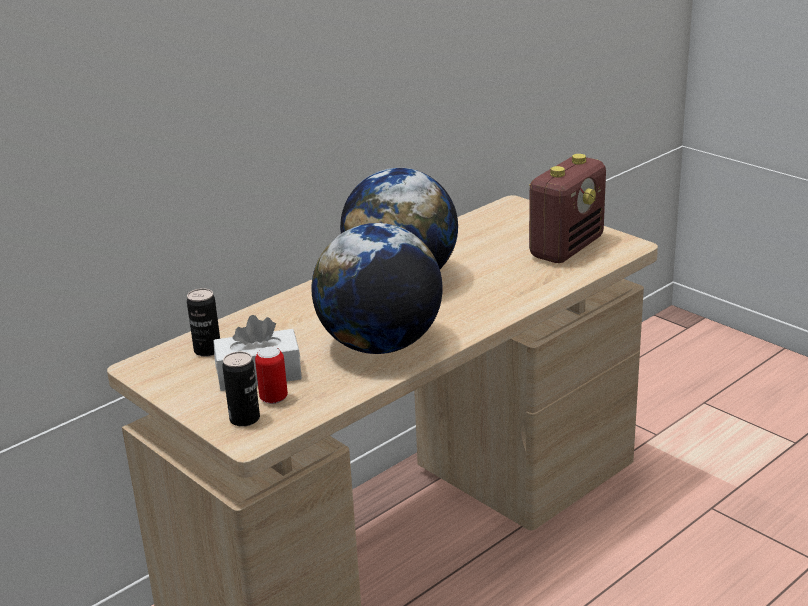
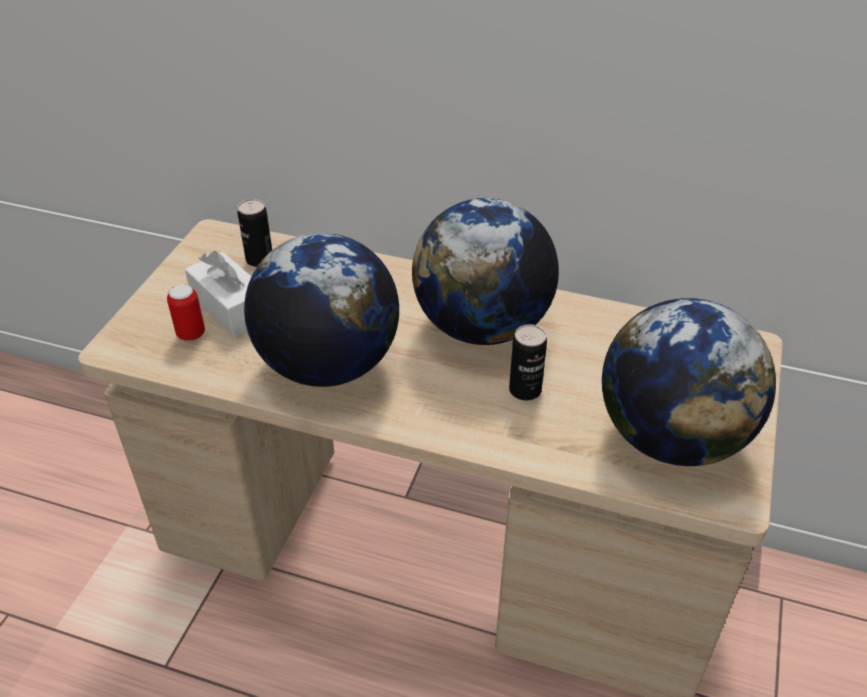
camera: 60 degrees right, 15 degrees up
can [222,352,260,427] -> can moved to [509,324,547,400]
radio [529,154,606,263] -> globe [602,298,776,466]

